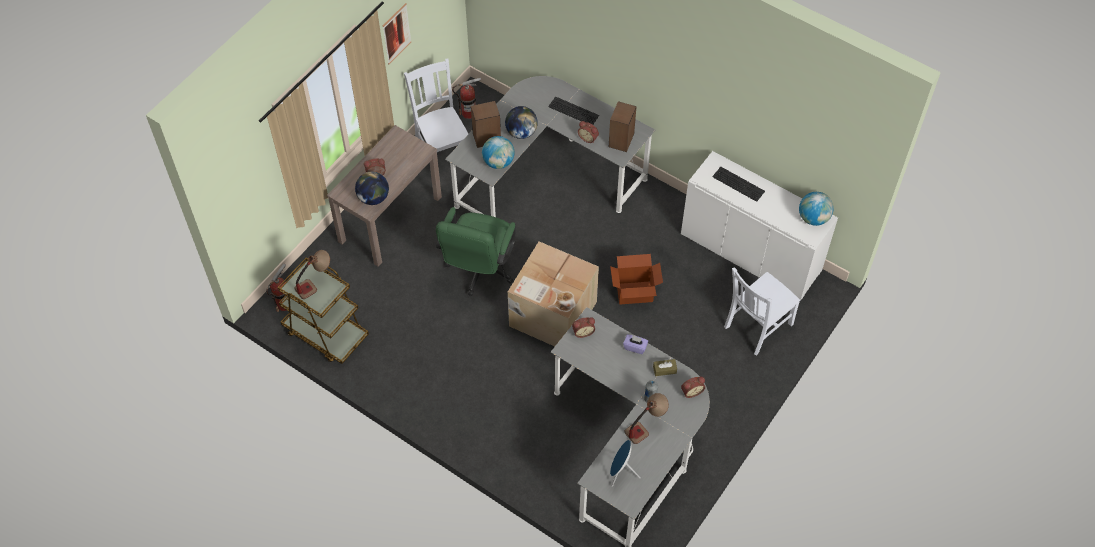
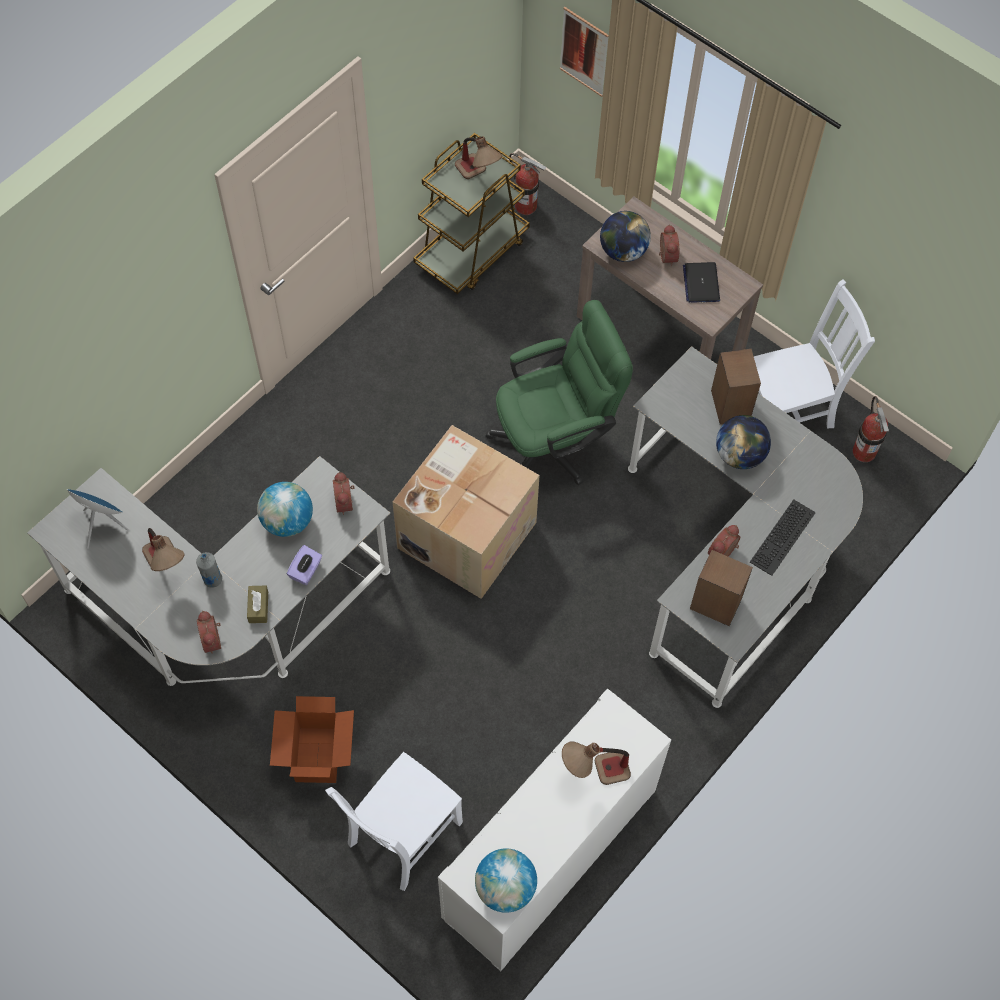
camera: 95 degrees right, 5 degrees up
picture [383,3,411,64] -> picture moved to [560,7,609,97]
green office chair [436,207,516,296] -> green office chair turned 135 degrees clockwise [485,300,633,485]
globe [482,136,515,169] -> globe moved to [257,482,313,537]
cardboard box [610,254,663,304] -> cardboard box moved to [270,696,354,783]
keyboard [712,167,765,202] -> table lamp [562,741,631,785]
white chair [724,268,800,356] -> white chair turned 105 degrees counterclockwise [325,752,463,891]
none -> laptop [683,262,720,303]

